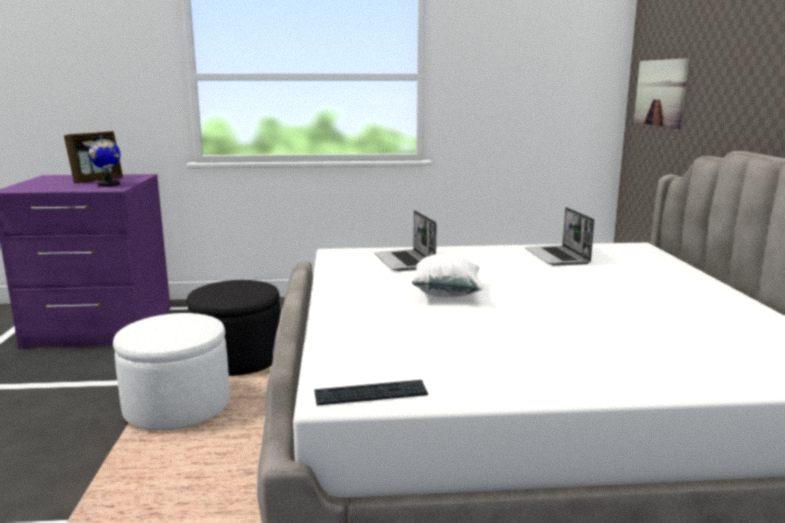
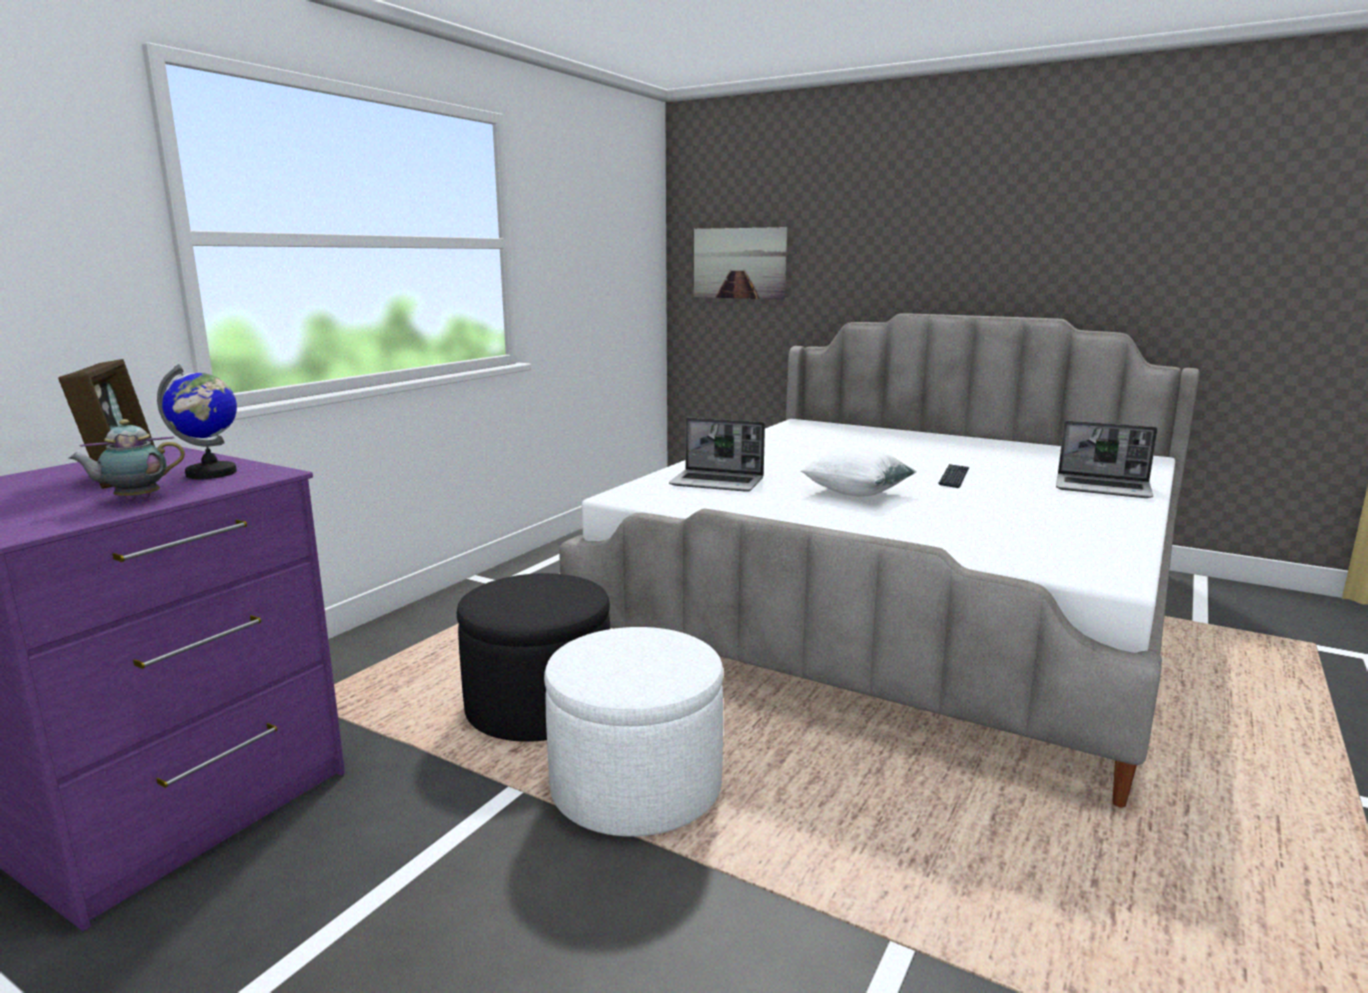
camera: 55 degrees left, 0 degrees up
keyboard [314,380,428,406] -> keyboard moved to [938,464,969,488]
laptop [525,207,594,266] -> laptop moved to [1056,421,1157,498]
none -> teapot [69,419,185,501]

